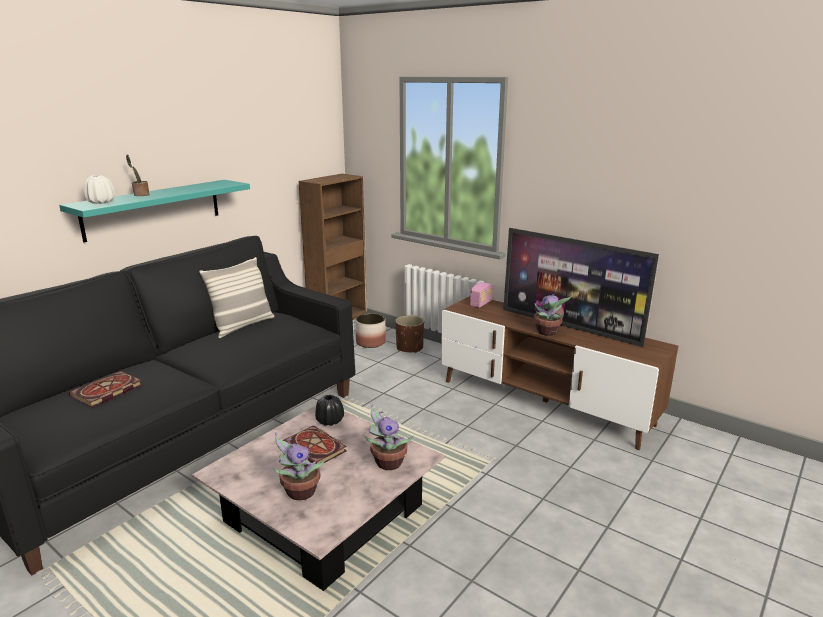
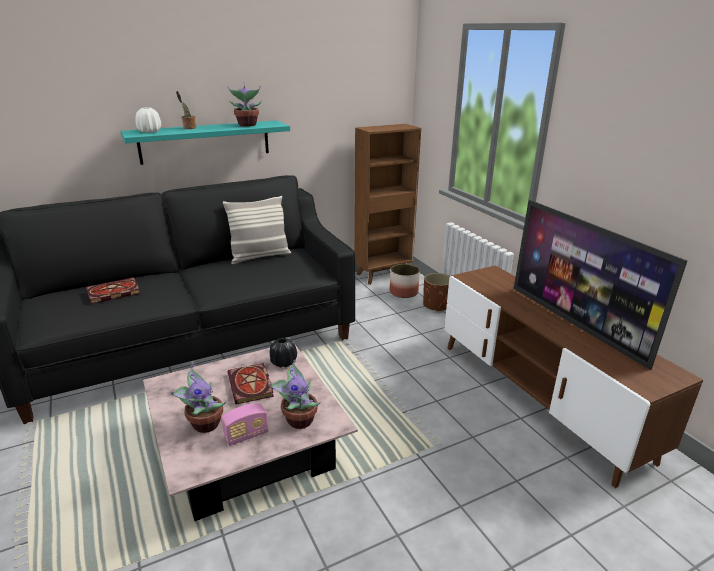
camera: 25 degrees right, 5 degrees up
radio [470,282,493,308] -> radio moved to [222,403,268,446]
potted plant [534,290,573,336] -> potted plant moved to [227,86,262,127]

